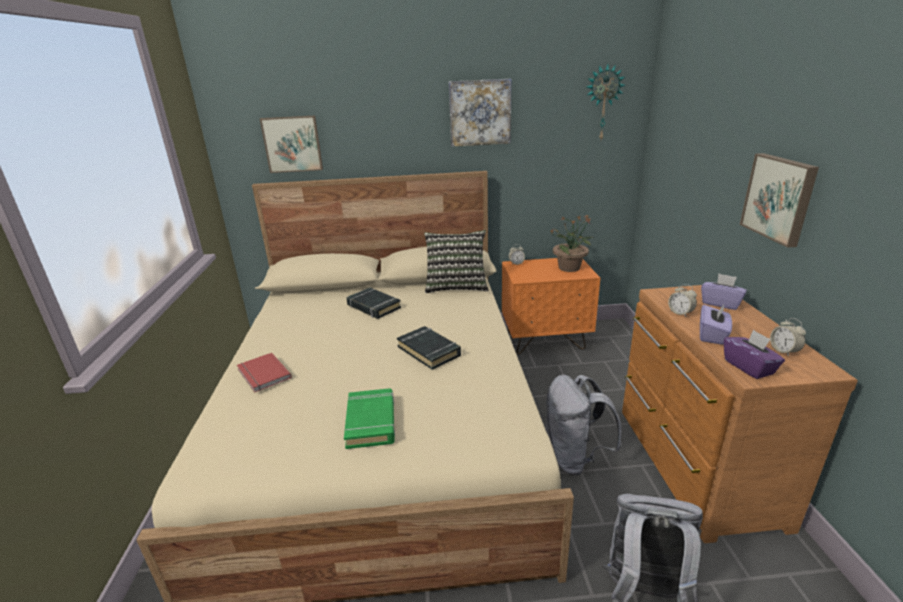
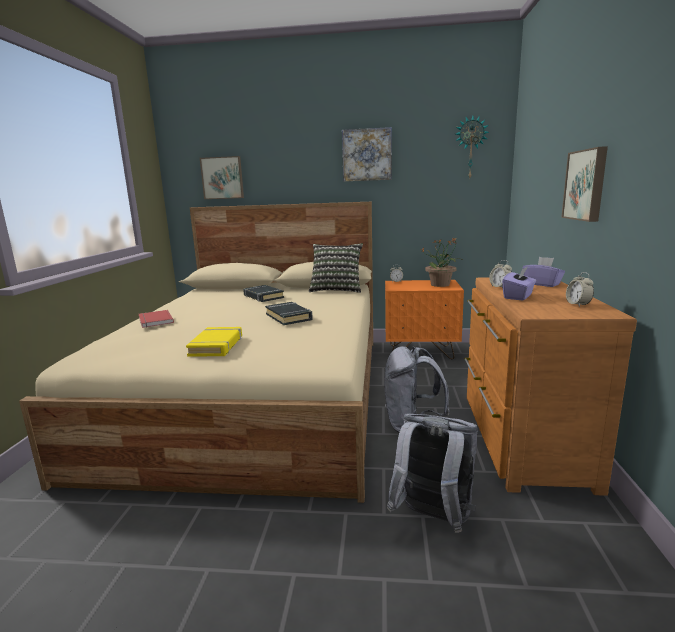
camera: 10 degrees right, 10 degrees down
green book [344,388,395,449] -> yellow book [186,327,242,357]
purple tissue box [724,329,785,379] -> none

